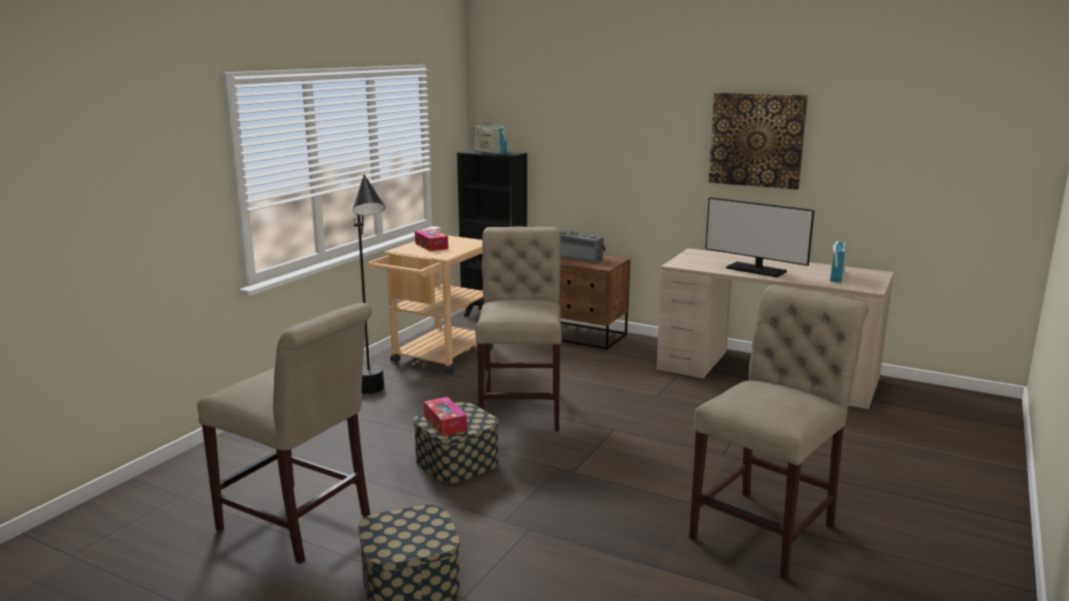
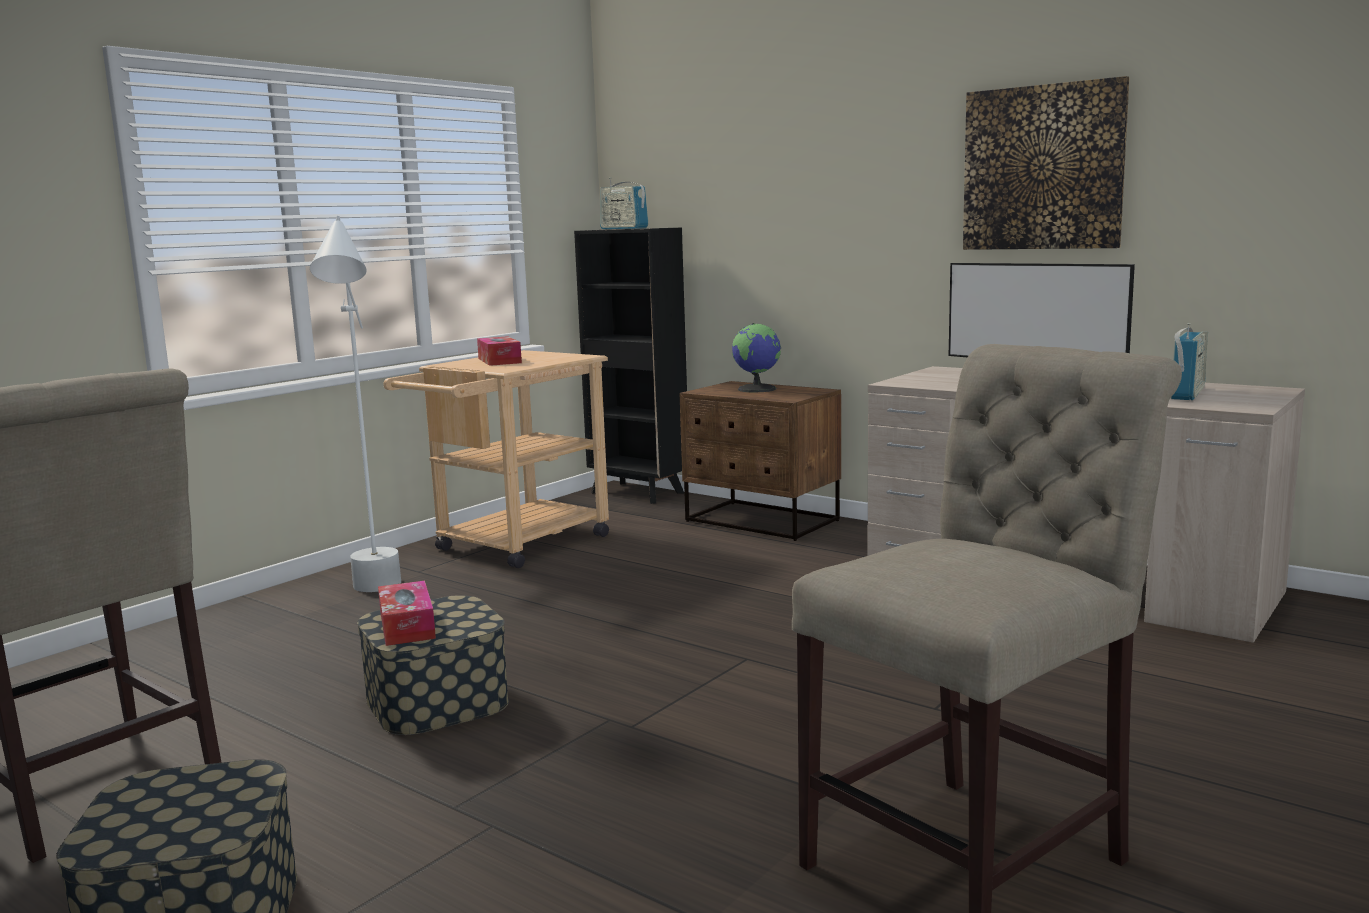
camera: 10 degrees right, 5 degrees down
black floor lamp [352,175,385,394] -> white floor lamp [310,216,401,592]
beige chair [476,227,562,431] -> none
radio [560,231,606,263] -> globe [732,323,781,393]

